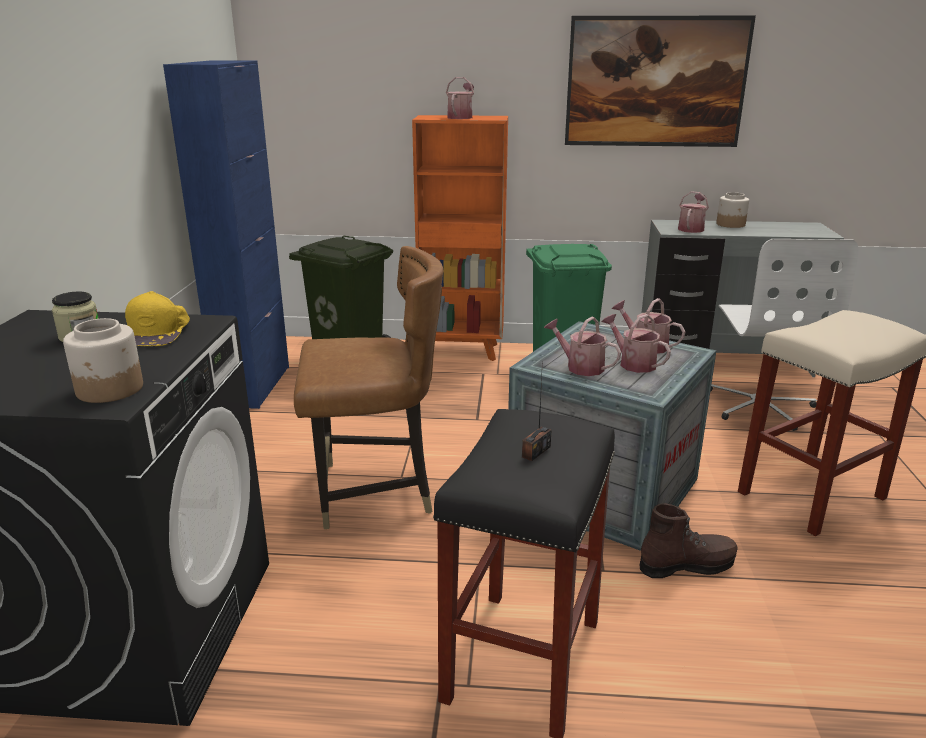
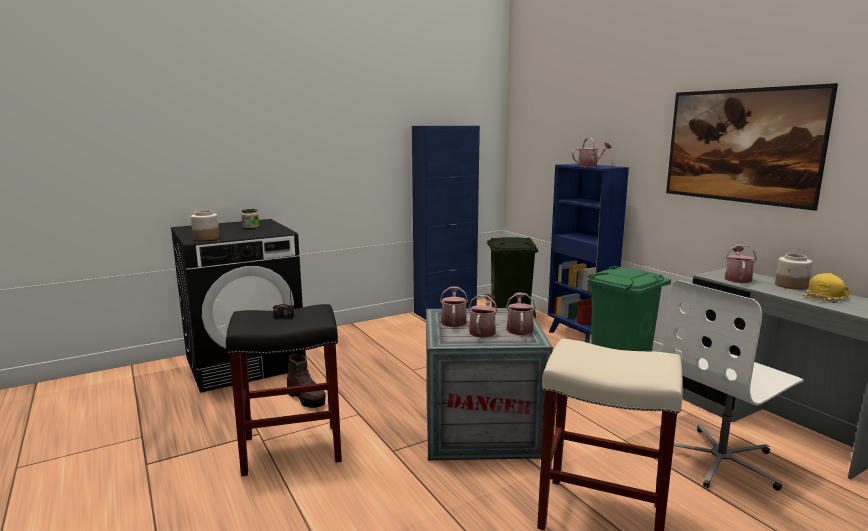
camera: 55 degrees right, 10 degrees down
yellow cap [125,291,190,346] -> yellow cap moved to [803,273,850,303]
brown chair [294,246,444,529] -> none
orange bookcase [412,115,508,361] -> blue bookcase [548,164,629,343]
brown boot [640,503,738,578] -> brown boot moved to [287,354,326,408]
watering can [678,191,709,233] -> watering can turned 60 degrees counterclockwise [725,244,757,283]

